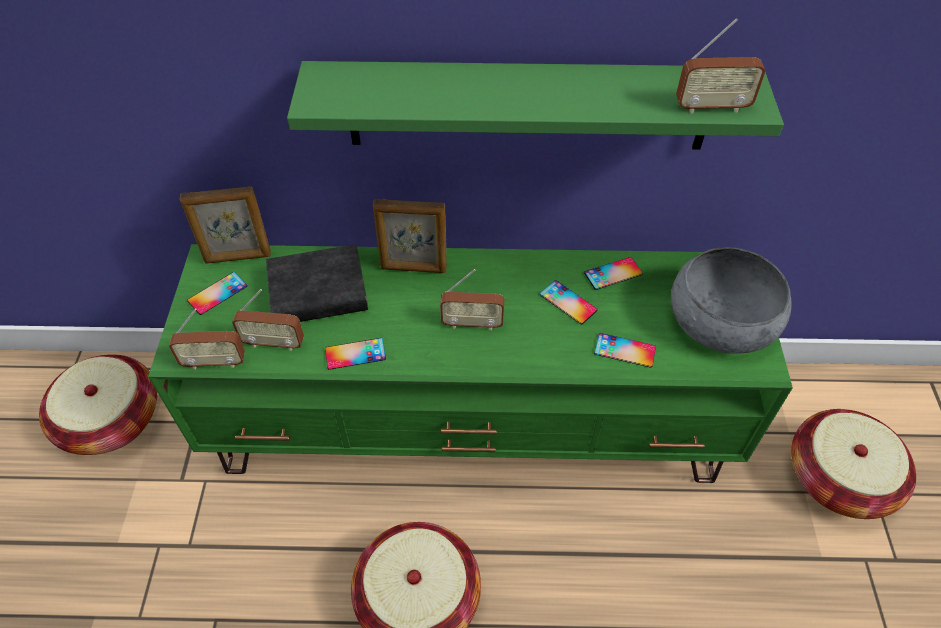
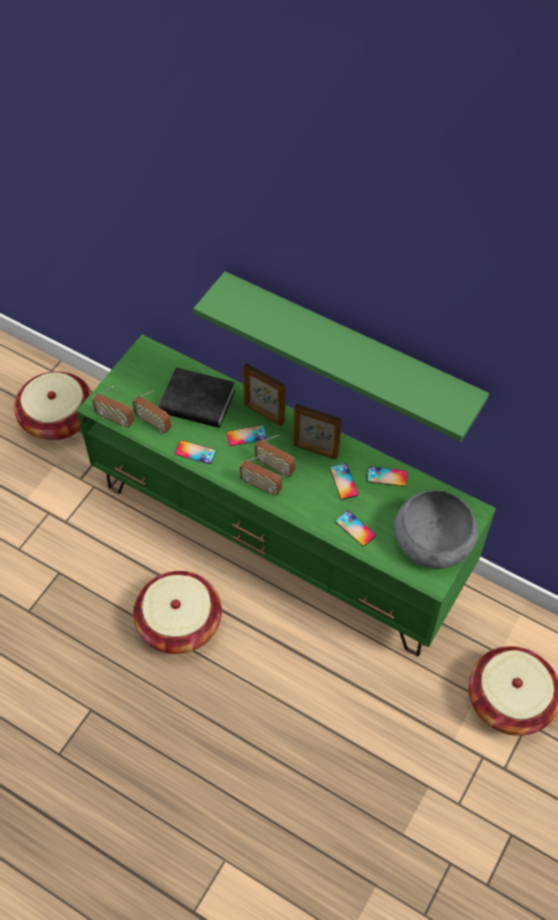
camera: 30 degrees right, 5 degrees up
picture frame [180,186,271,264] -> picture frame moved to [293,404,342,459]
phone [187,272,247,315] -> phone moved to [227,425,267,446]
radio [676,18,765,114] -> radio moved to [240,454,282,496]

